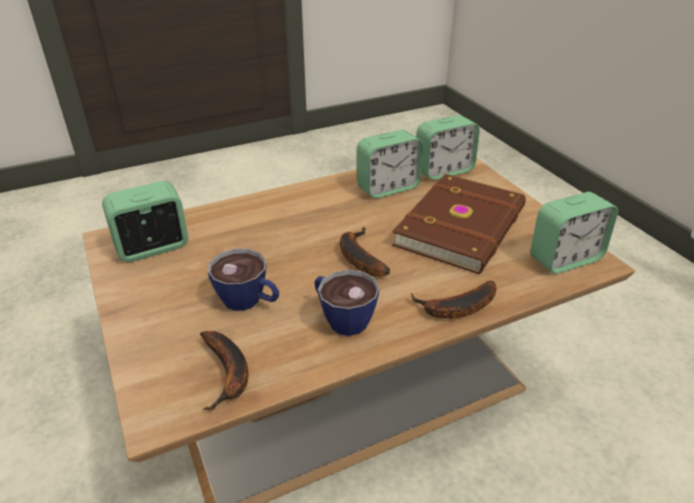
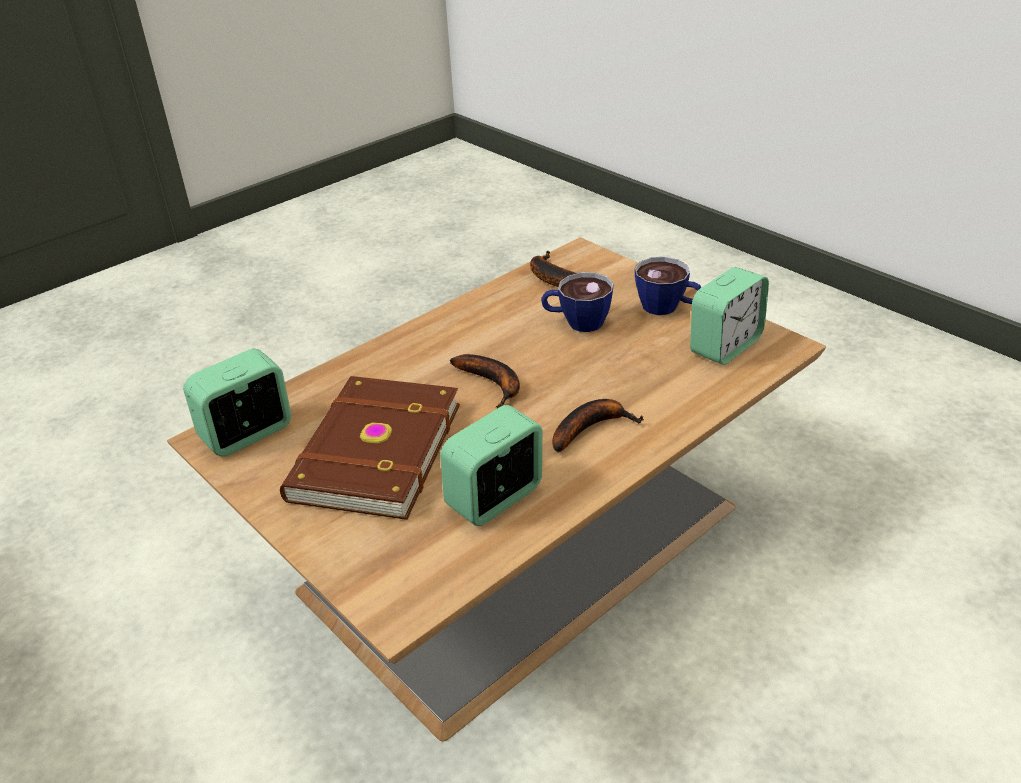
camera: 165 degrees right, 0 degrees up
cup [314,269,379,336] -> cup moved to [635,257,701,315]
banana [411,281,496,319] -> banana moved to [552,399,644,452]
alarm clock [416,115,480,180] -> none

